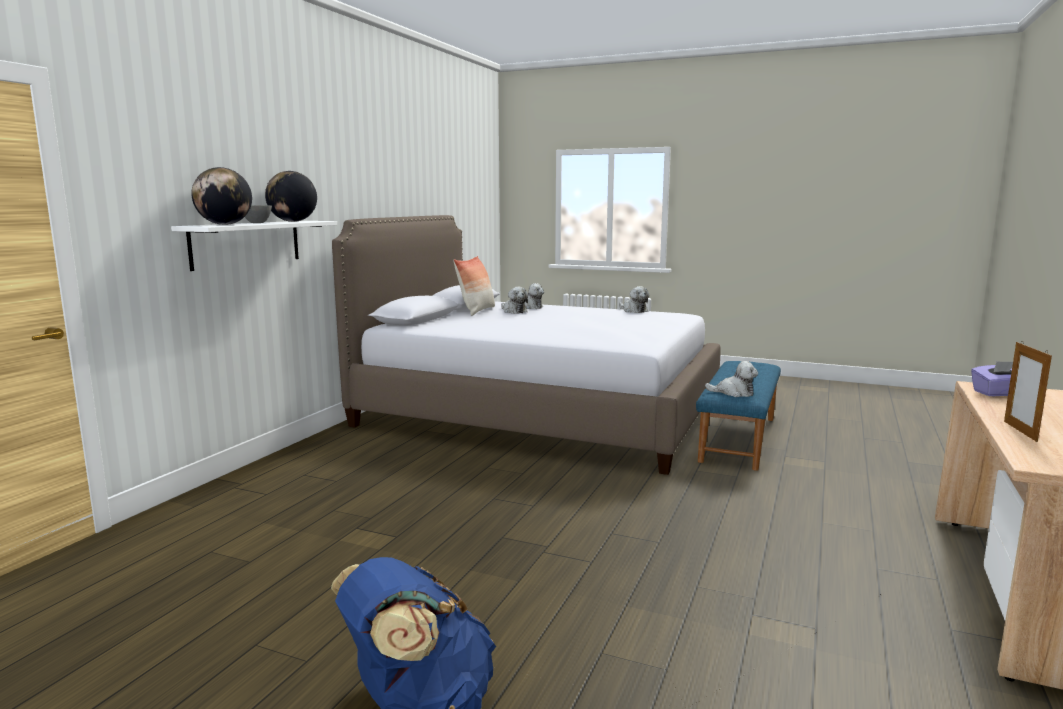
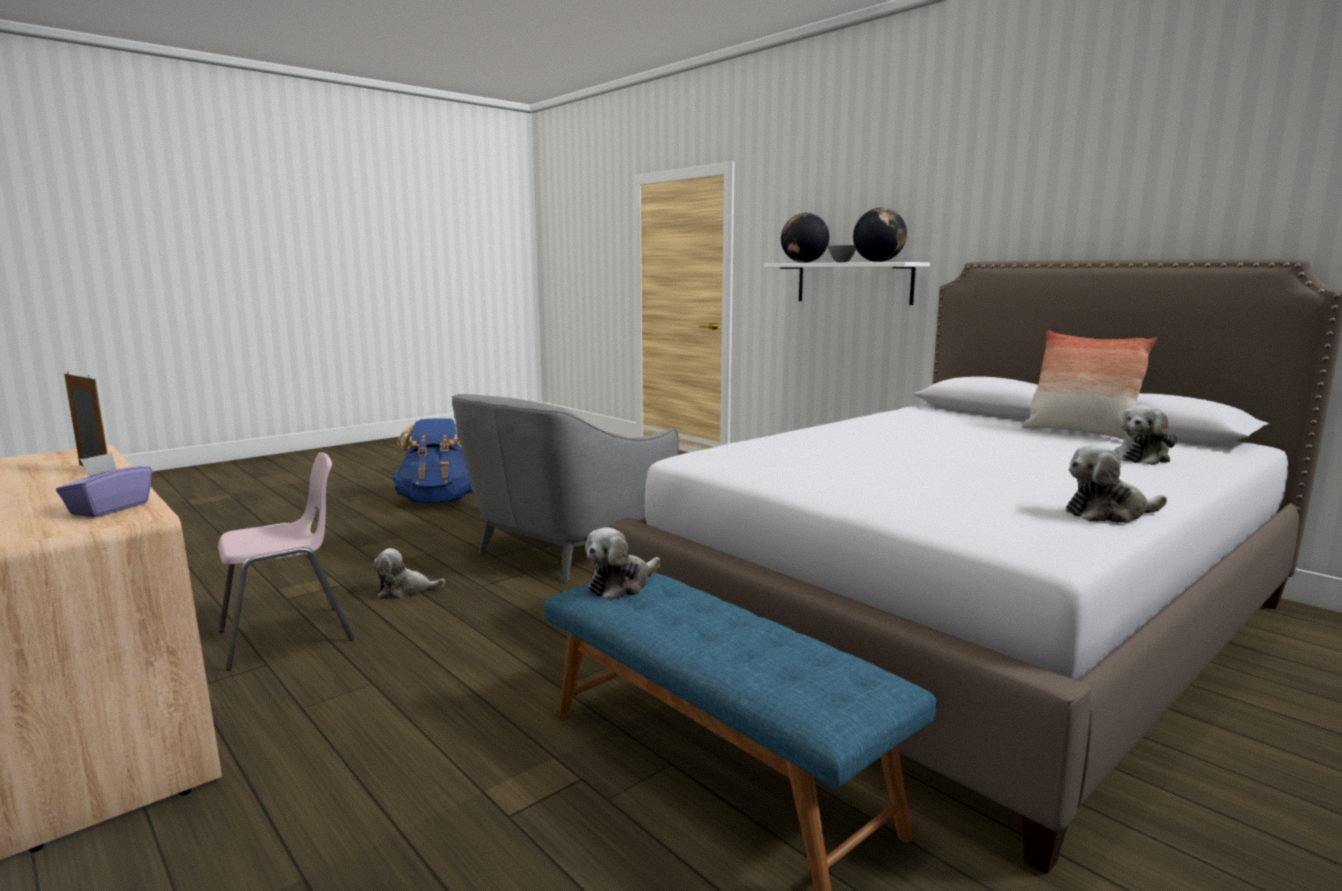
camera: 115 degrees right, 0 degrees up
plush toy [501,287,528,314] -> plush toy moved to [372,548,446,599]
none -> pink chair [218,452,354,671]
none -> grey armchair [452,394,679,583]

